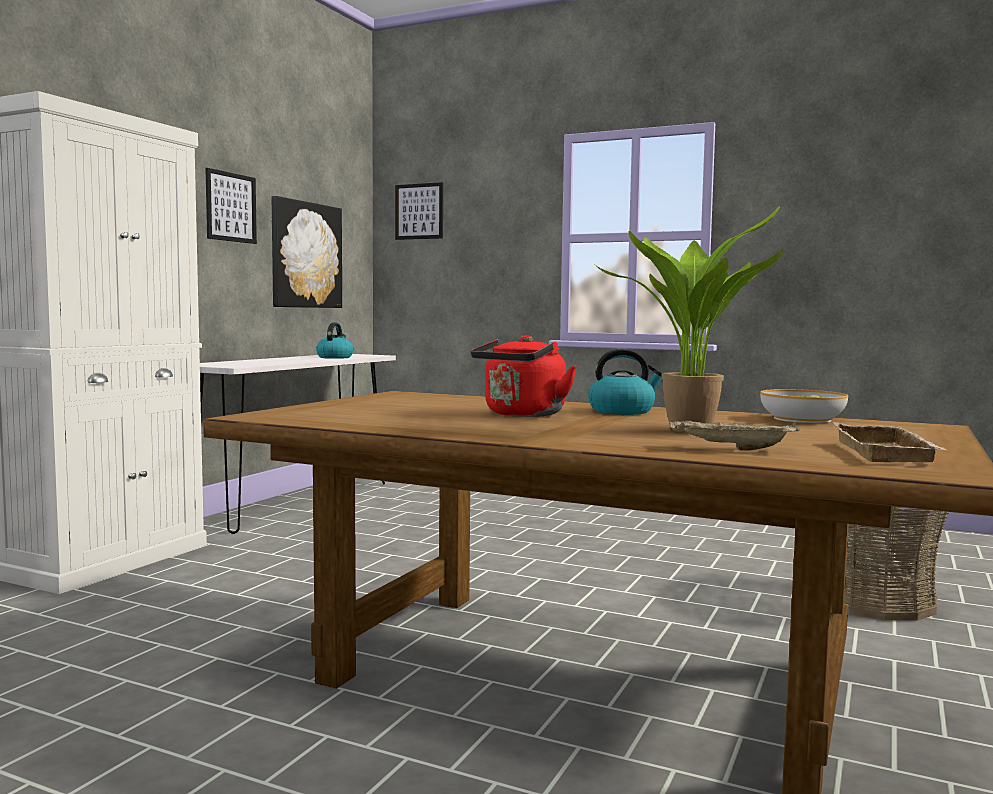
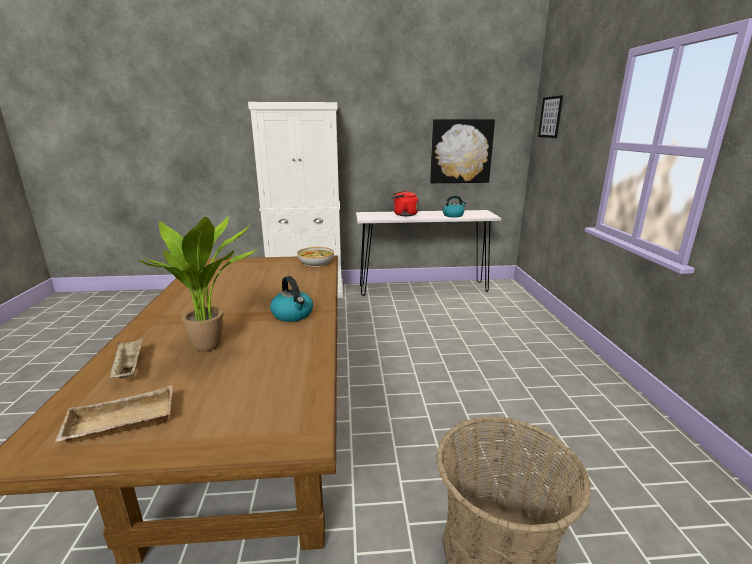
camera: 60 degrees right, 15 degrees up
picture [205,168,257,244] -> none
red kettle [471,335,577,417] -> red kettle moved to [391,191,419,216]
bowl [760,389,848,423] -> bowl moved to [297,247,334,267]

